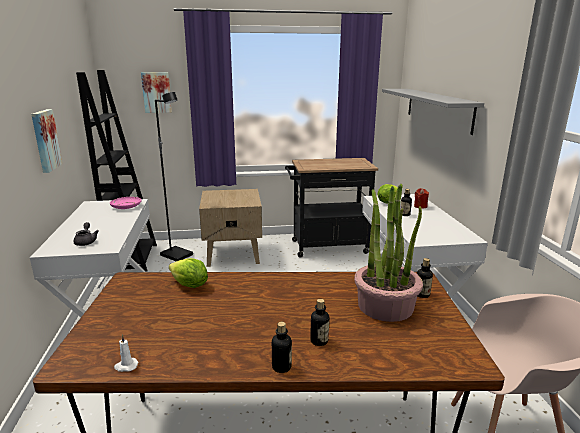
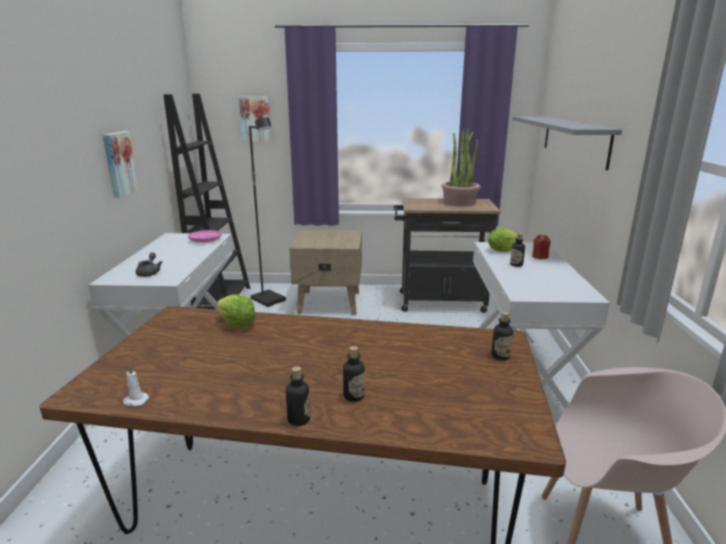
camera: 10 degrees right, 0 degrees up
potted plant [354,184,423,322] -> potted plant moved to [442,129,480,206]

